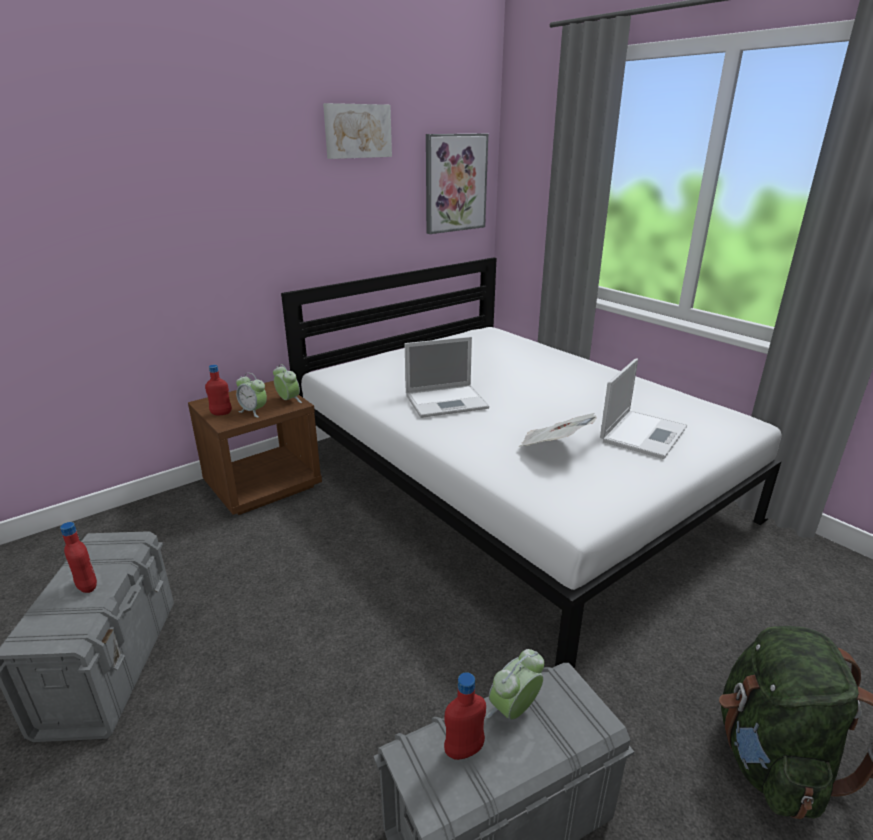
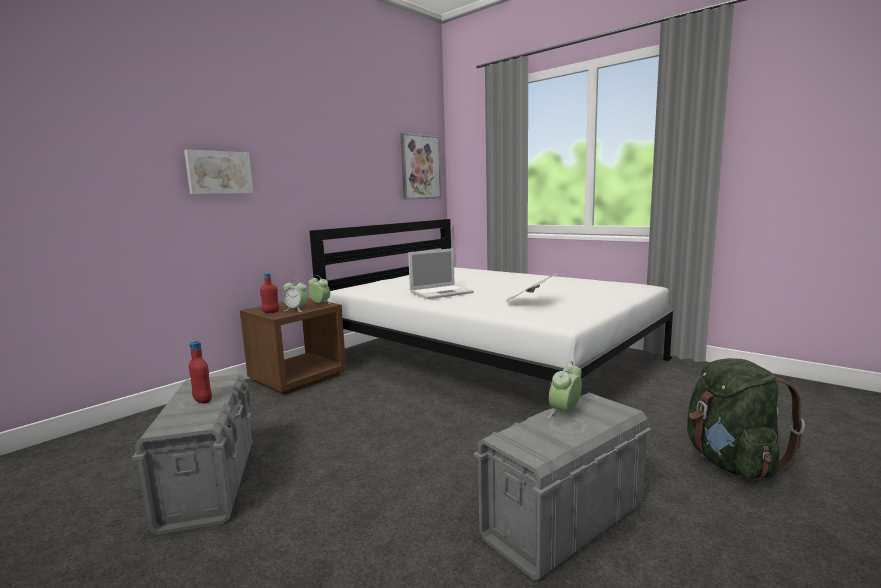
camera: 10 degrees left, 15 degrees down
picture [323,103,392,159] -> picture moved to [184,149,253,194]
red bottle [444,672,486,760] -> none
laptop [600,358,687,459] -> none

